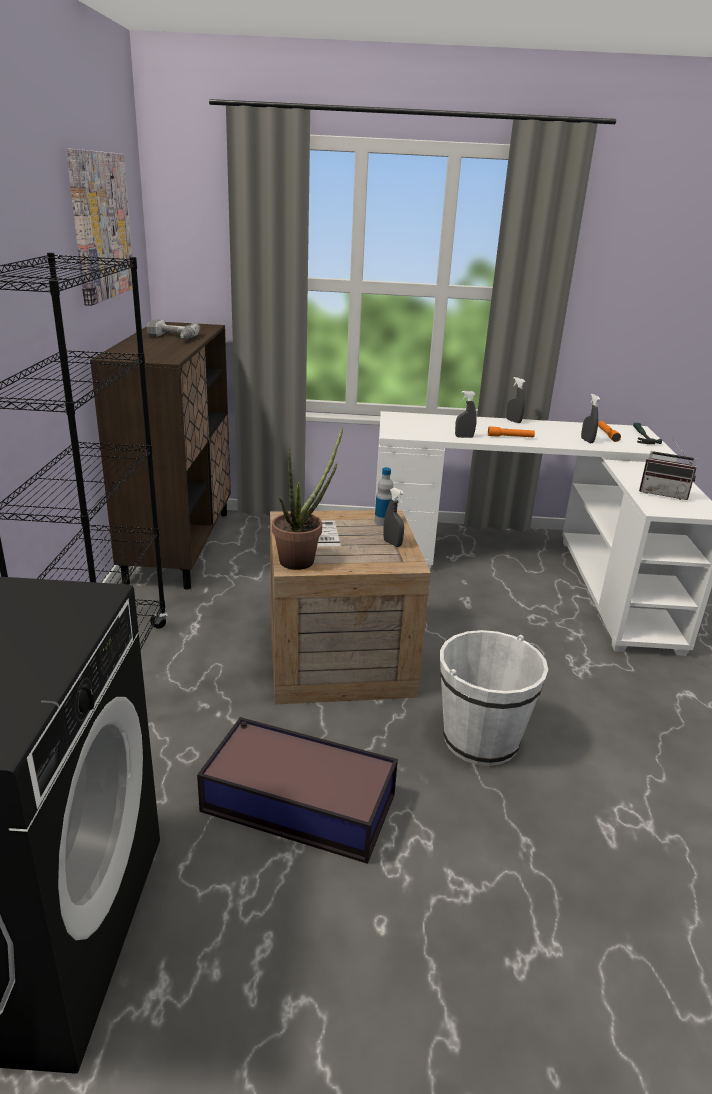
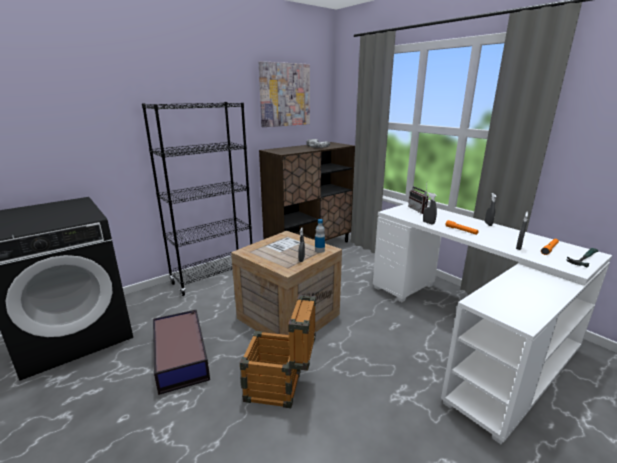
camera: 50 degrees right, 5 degrees down
potted plant [272,426,343,570] -> none
white bucket [440,630,548,766] -> crate [240,295,316,408]
radio [639,440,697,500] -> radio moved to [408,185,429,214]

